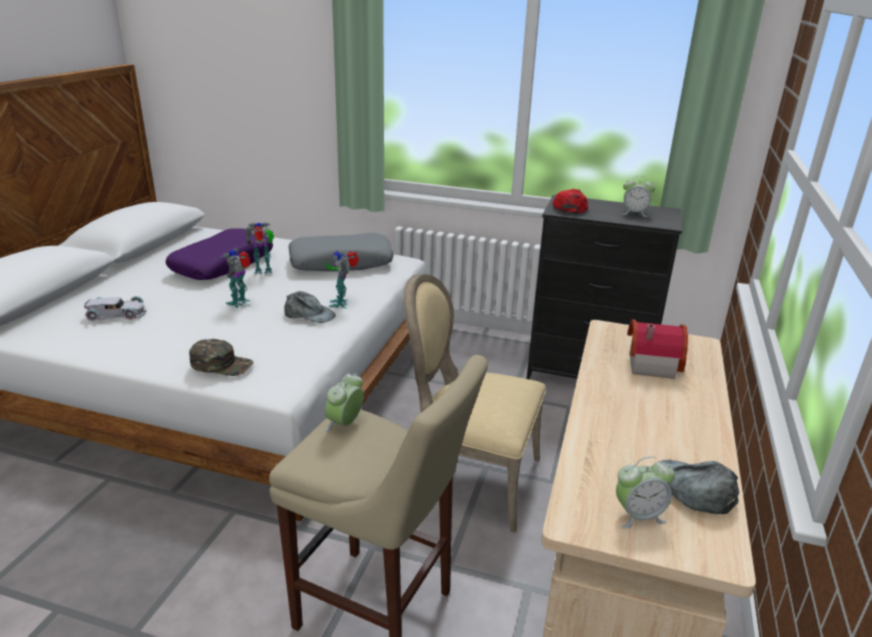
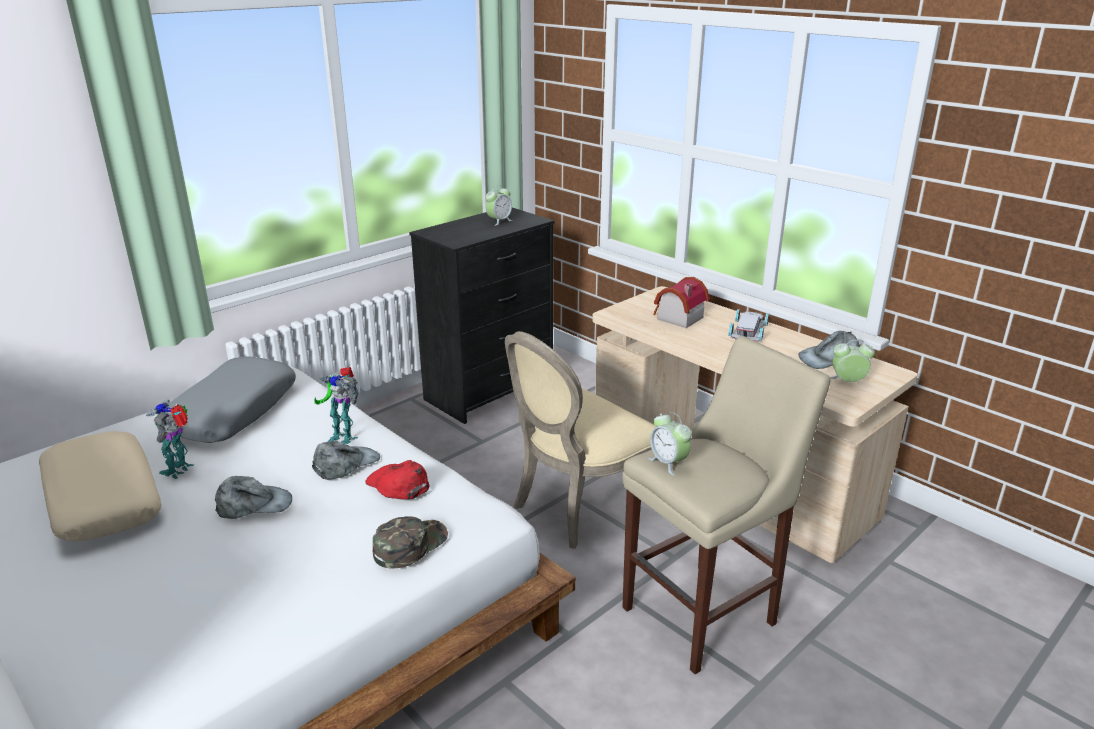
camera: 60 degrees left, 0 degrees up
white toy car [84,296,147,321] -> white toy car moved to [728,309,769,342]
purple pillow [166,228,273,280] -> beige pillow [39,431,161,542]
toy robot [221,248,251,308] -> grey cap [215,476,292,519]
red cap [552,188,588,214] -> red cap moved to [365,460,430,500]
alarm clock [616,457,675,528] -> alarm clock turned 105 degrees counterclockwise [830,340,875,382]

